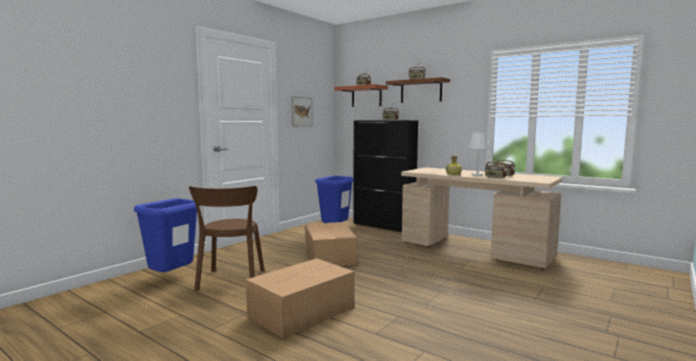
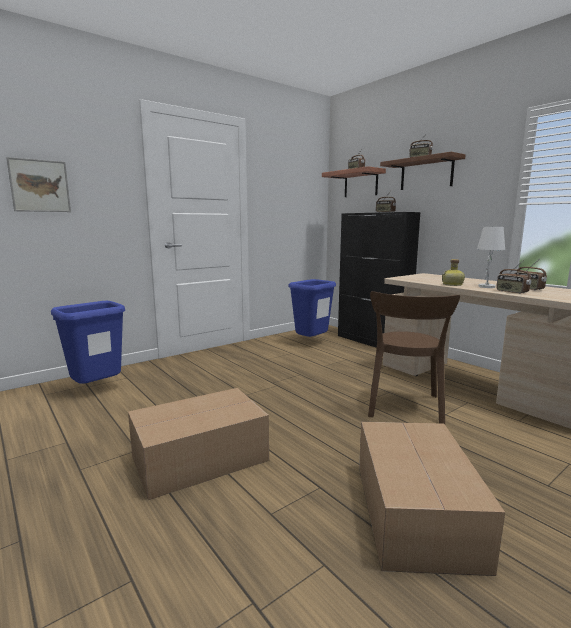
camera: 15 degrees right, 5 degrees up
brown chair [189,186,265,291] -> brown chair moved to [368,291,460,424]
picture [291,96,313,127] -> picture moved to [6,157,71,212]
cardboard box [305,222,357,267] -> cardboard box moved to [359,422,505,576]

